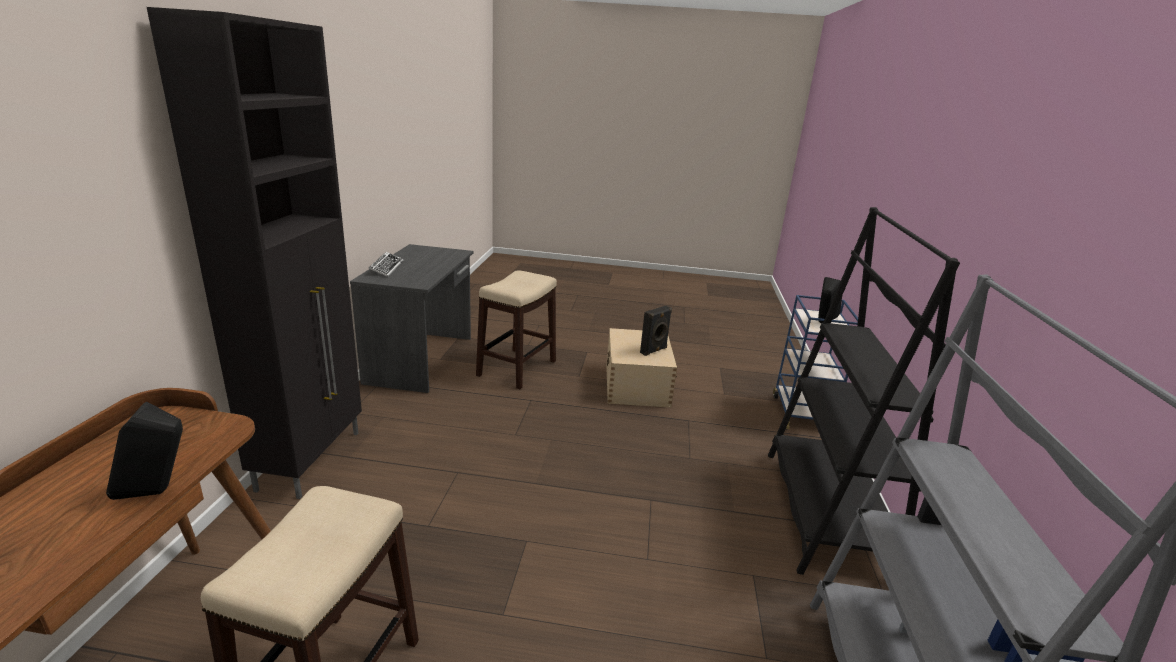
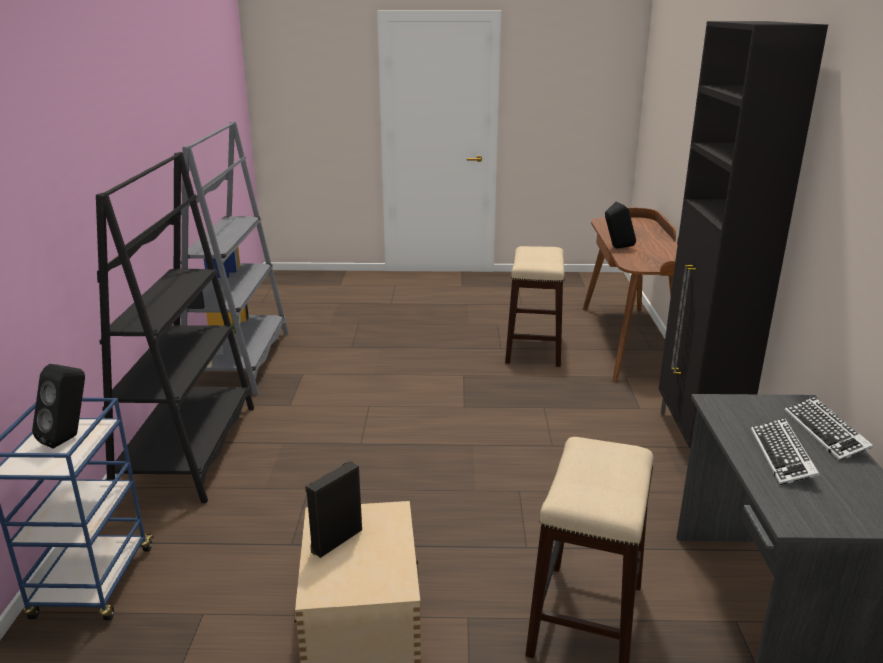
camera: 175 degrees right, 0 degrees up
none -> keyboard [751,418,820,485]

